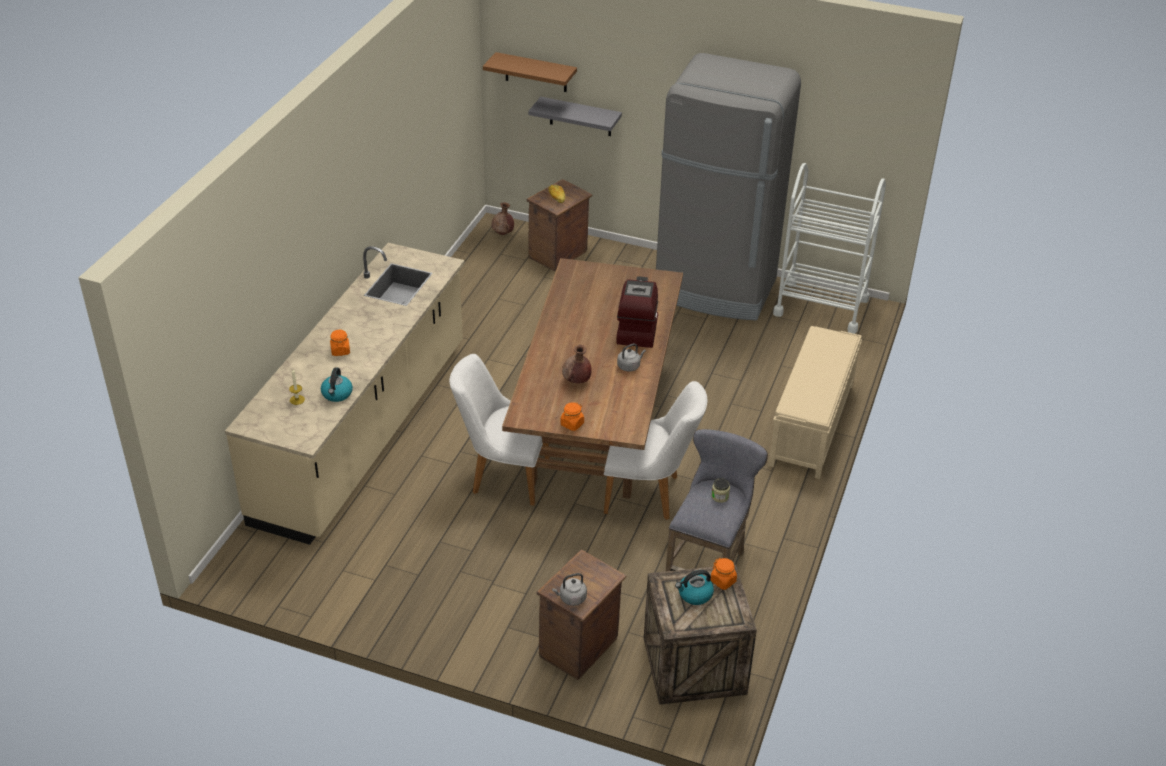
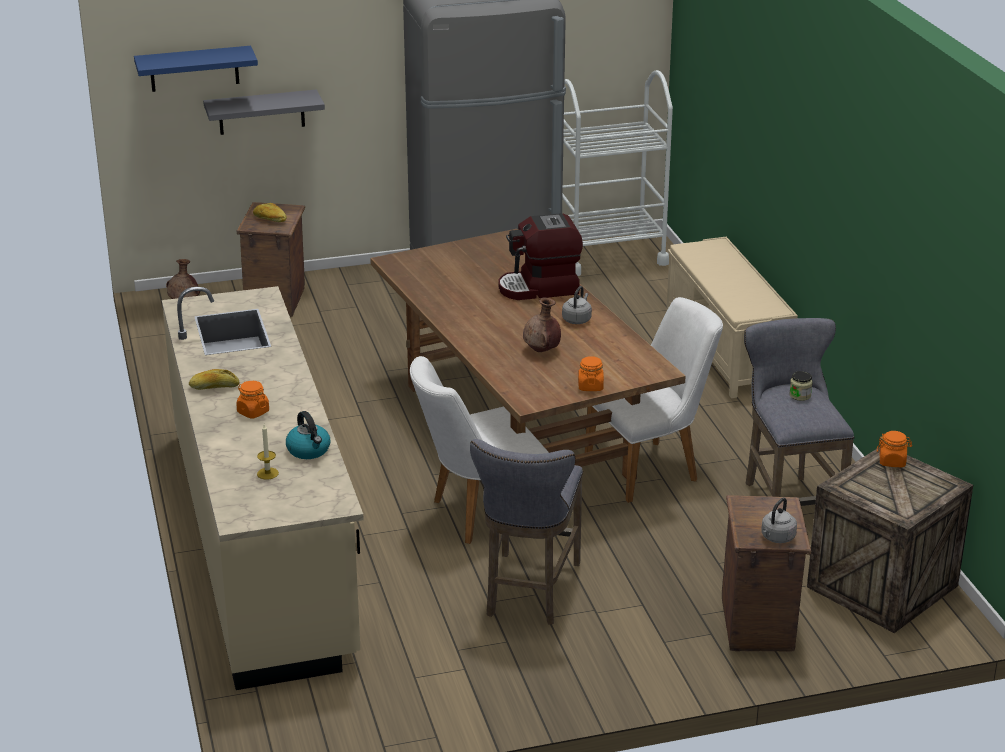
camera: 35 degrees left, 10 degrees down
brown shelf [483,52,577,92] -> blue shelf [134,46,258,92]
coffee machine [616,276,658,348] -> coffee machine turned 75 degrees counterclockwise [498,213,583,300]
kettle [675,570,714,605] -> none
none -> bread [189,369,239,390]
none -> grey stool [470,439,583,625]

